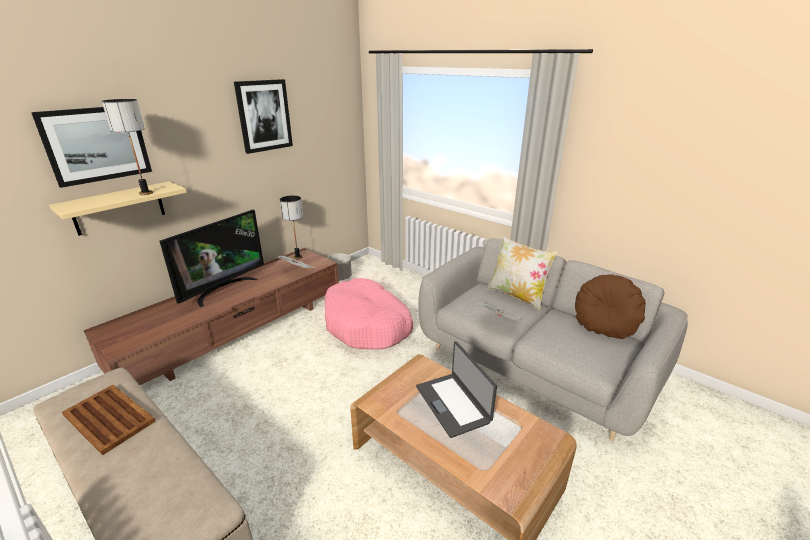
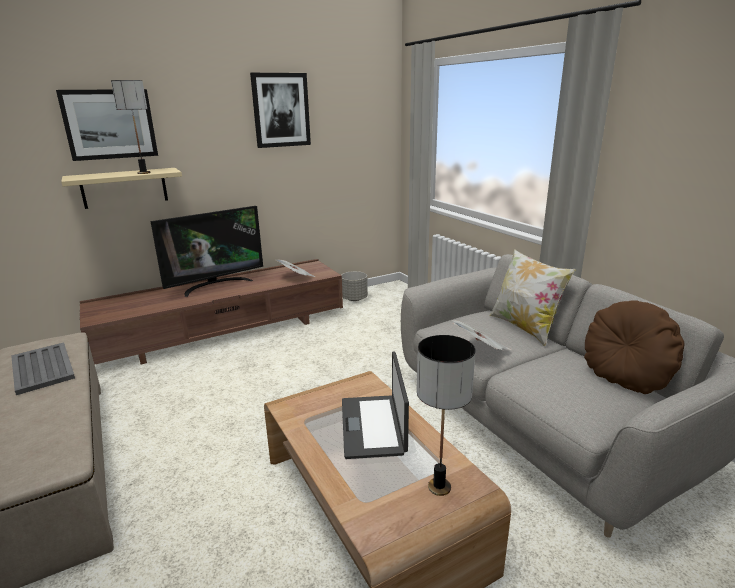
camera: 20 degrees right, 5 degrees down
brown tray [62,385,156,455] -> grey tray [11,342,75,395]
table lamp [280,196,303,259] -> table lamp moved to [417,335,476,496]
pink dog bed [325,278,413,350] -> none

